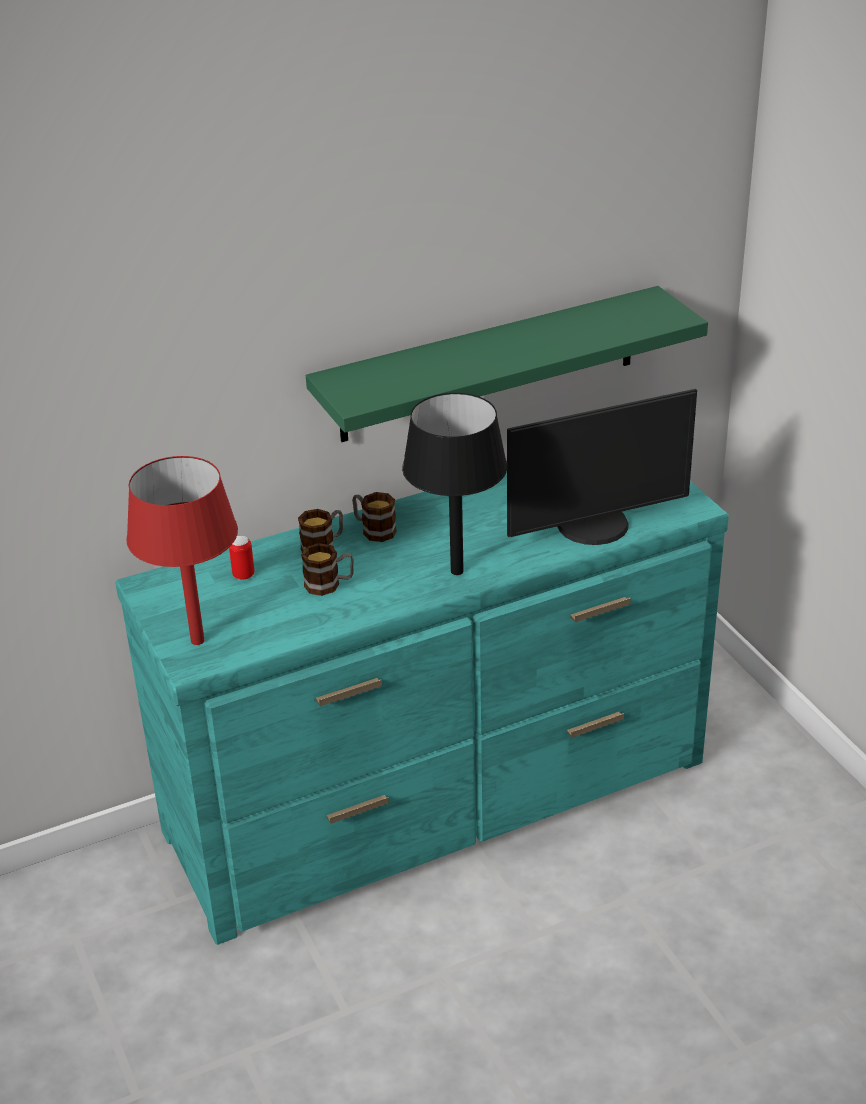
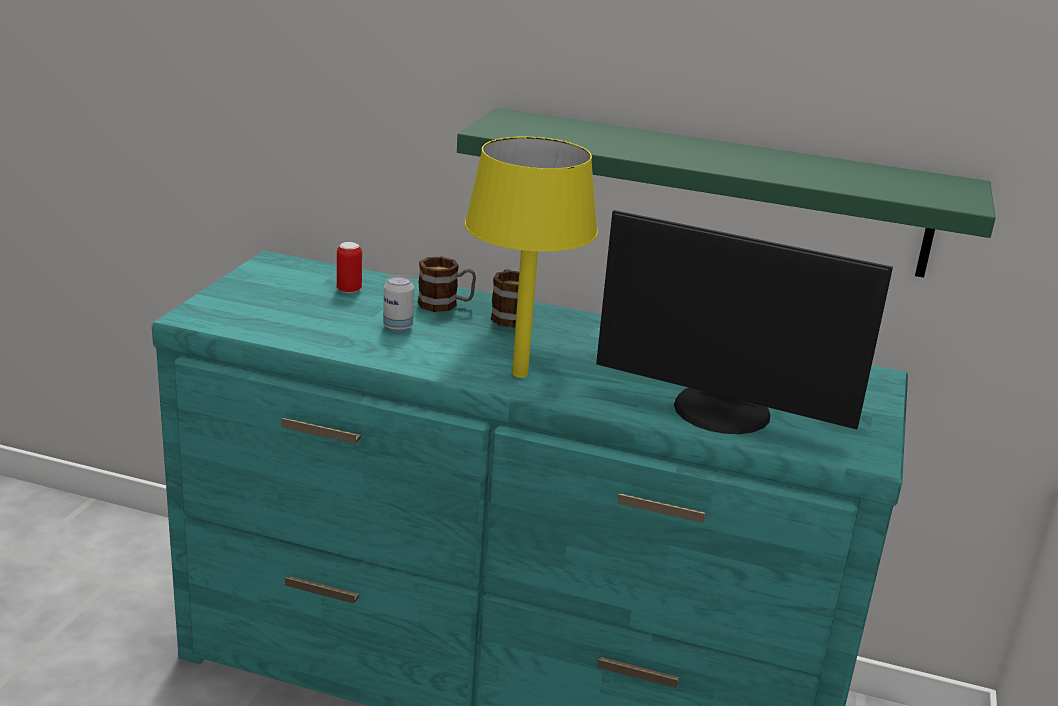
camera: 40 degrees right, 10 degrees down
red table lamp [126,456,238,645] -> none
mug [301,543,354,596] -> can [383,275,414,332]
black table lamp [402,393,507,575] -> yellow table lamp [464,137,598,378]

